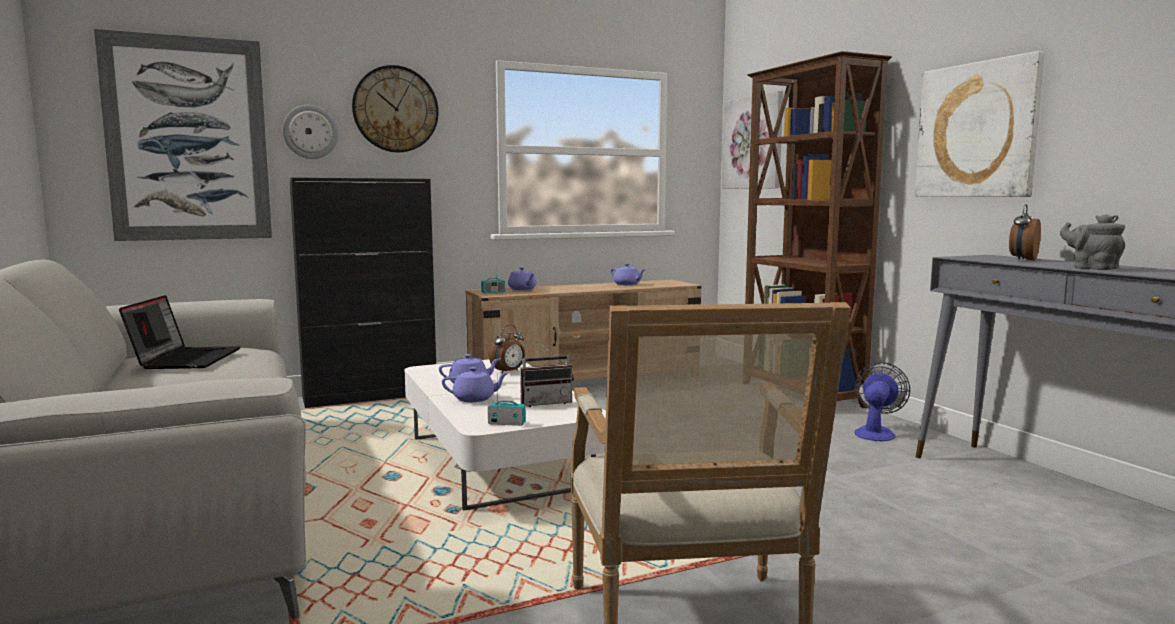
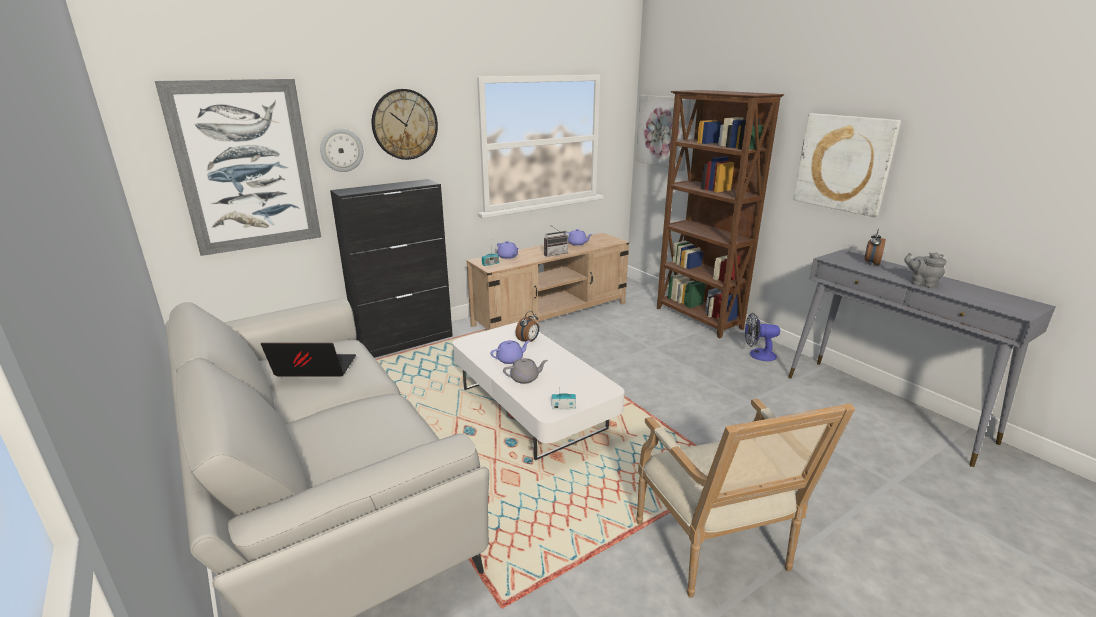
camera: 10 degrees left, 15 degrees up
laptop [119,295,241,369] -> laptop turned 75 degrees counterclockwise [261,343,356,376]
purple teapot [442,367,509,402] -> grey teapot [503,358,548,384]
radio [520,341,574,407] -> radio moved to [544,224,568,257]
fan [854,362,910,441] -> fan turned 105 degrees counterclockwise [745,313,780,361]

